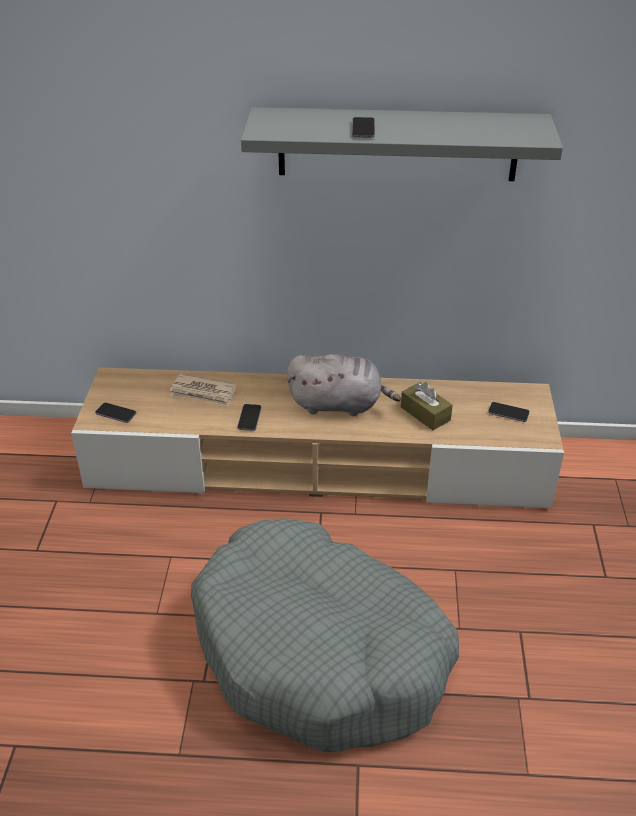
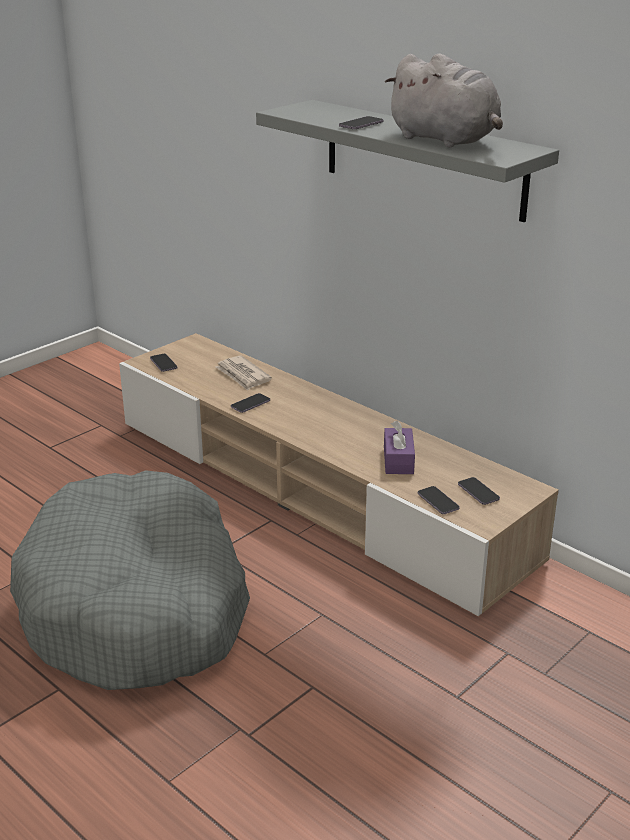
camera: 40 degrees right, 10 degrees down
grey plush toy [287,354,401,416] -> grey plush toy moved to [385,53,503,148]
brown tissue box [401,382,453,430] -> purple tissue box [384,420,415,474]
none -> phone [418,486,460,514]

